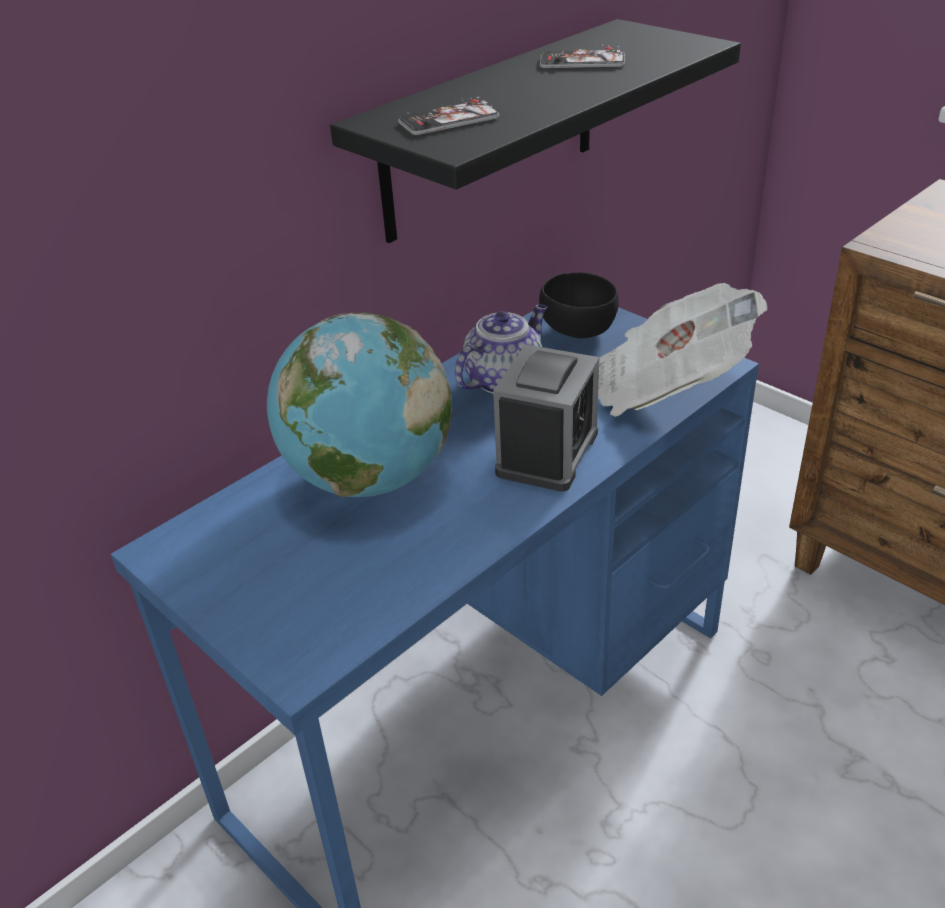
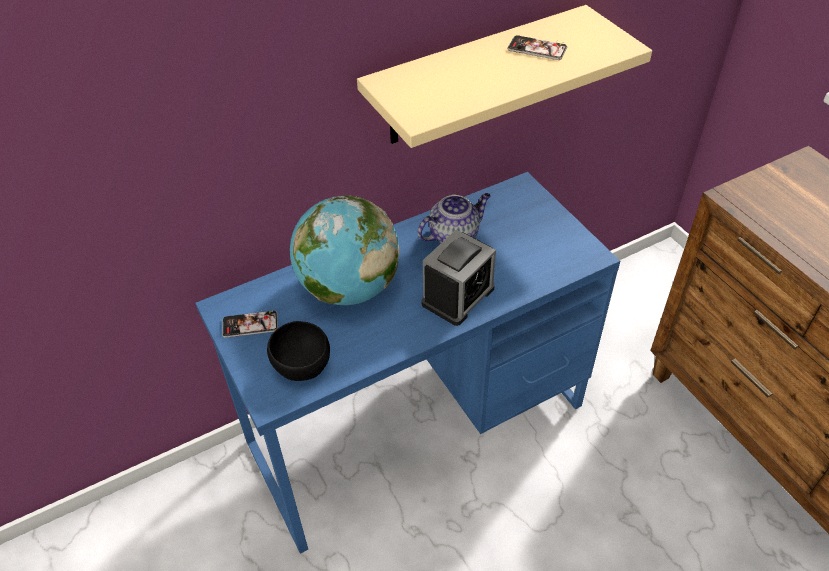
camera: 15 degrees right, 10 degrees up
black shelf [330,19,741,243] -> beige shelf [357,5,652,148]
phone [398,97,499,135] -> phone moved to [222,310,278,338]
black bowl [539,272,619,338] -> black bowl moved to [267,321,330,381]
newspaper [598,283,768,417] -> none

